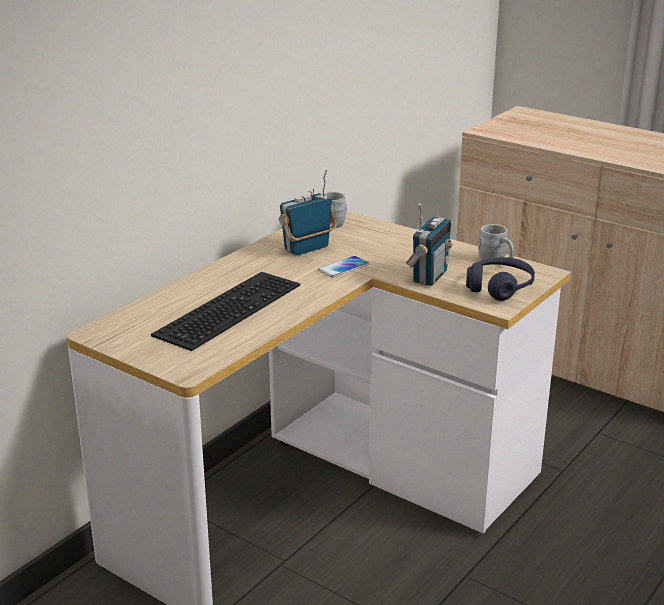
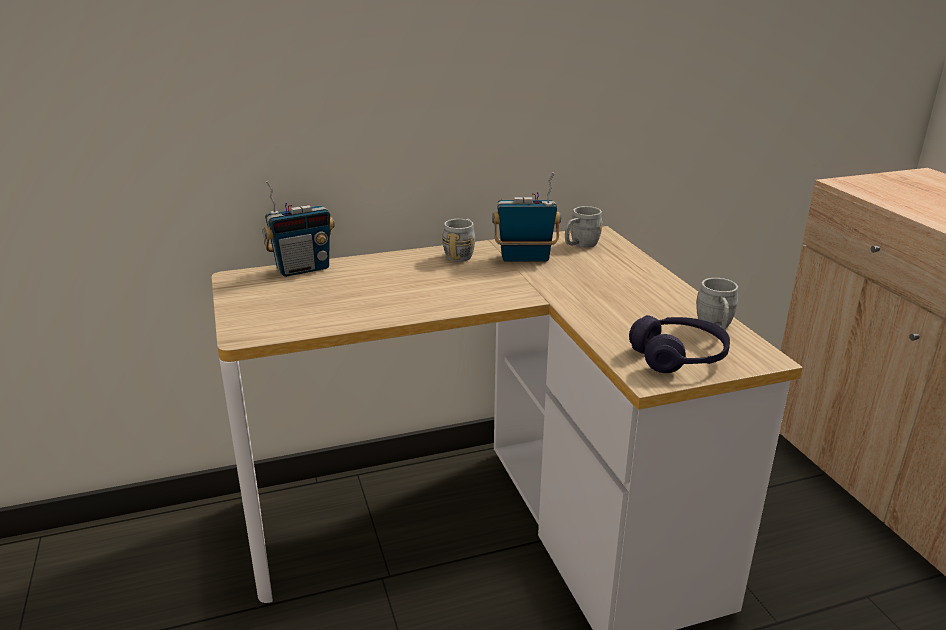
camera: 35 degrees right, 0 degrees up
keyboard [151,272,300,351] -> none
phone [318,256,369,278] -> none
radio [406,203,453,286] -> radio moved to [263,181,335,277]
none -> grey mug [442,219,475,262]

